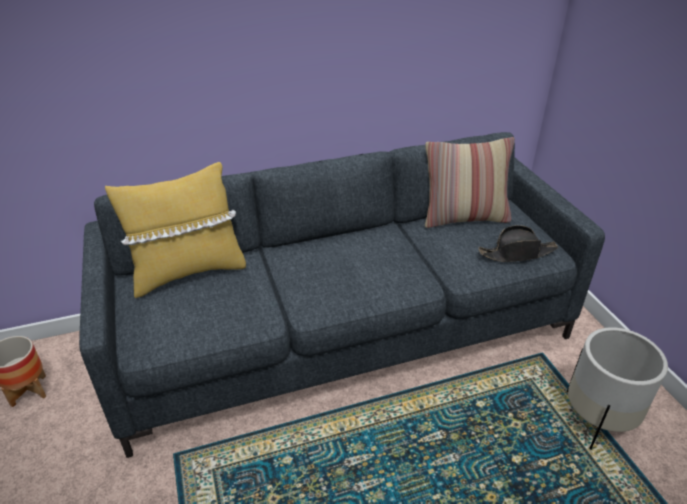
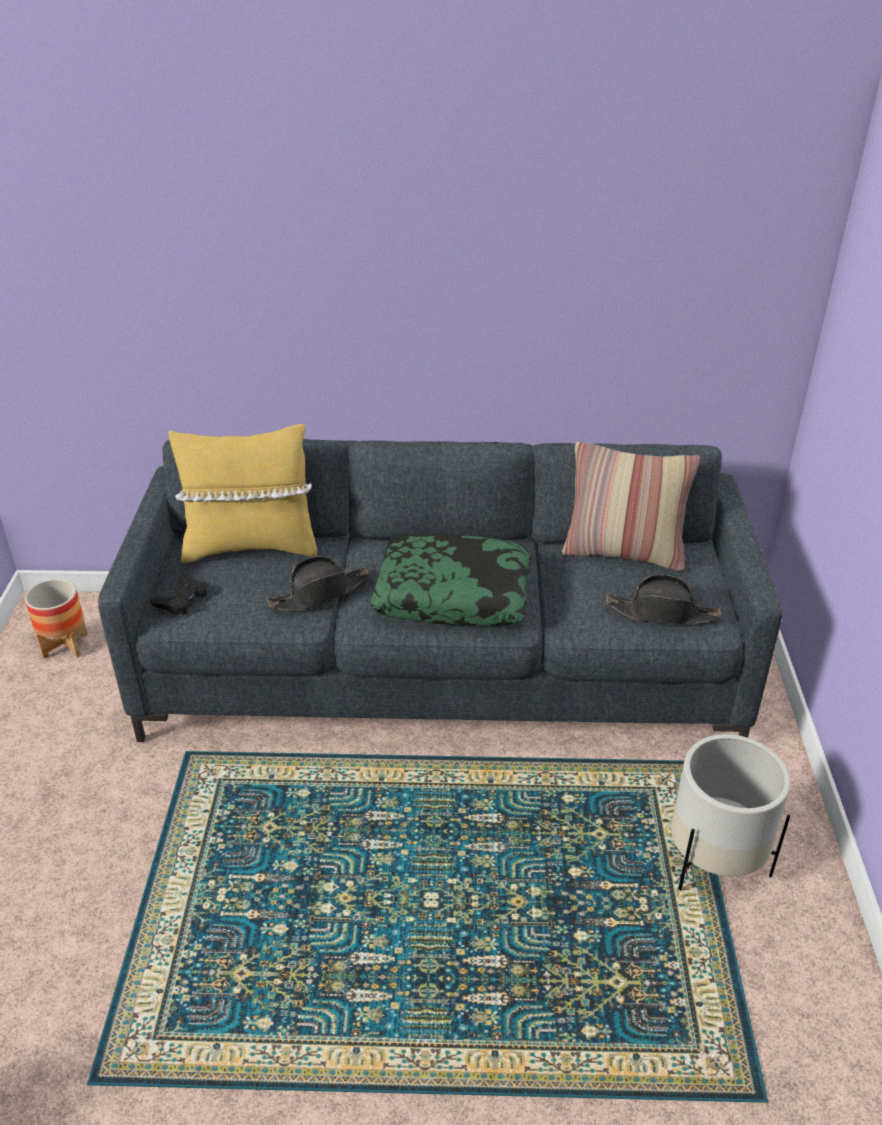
camera: 20 degrees right, 0 degrees up
none -> black game controller [150,573,207,615]
none -> black hat [267,556,370,611]
none -> pillow [370,534,531,626]

